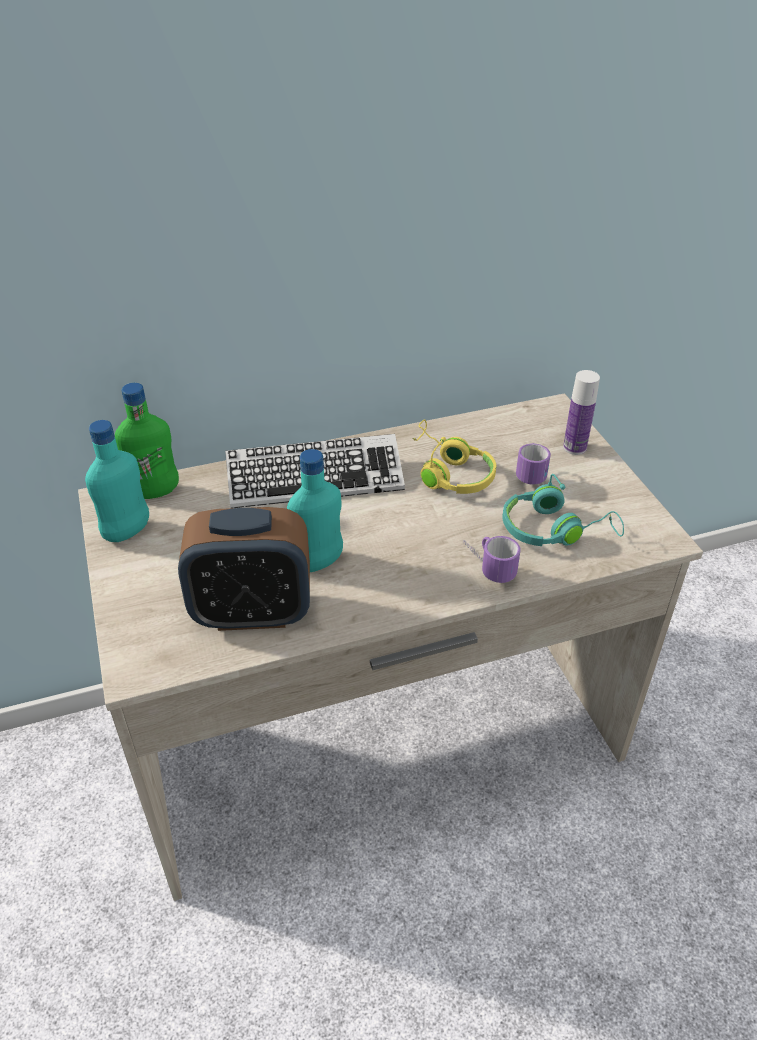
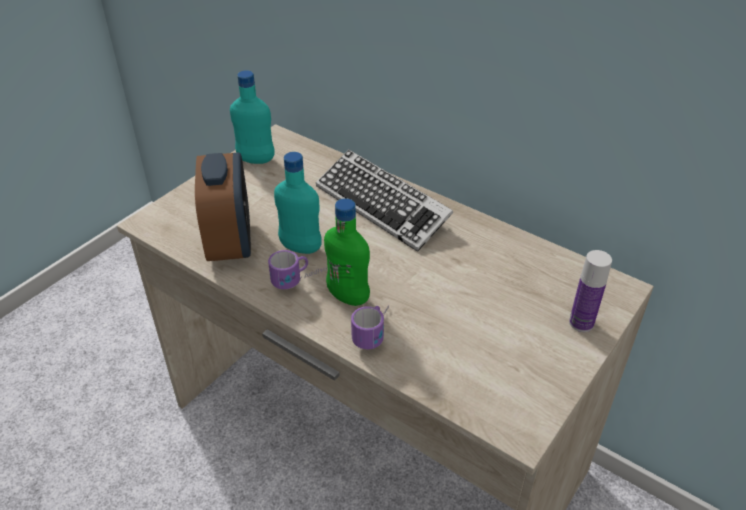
camera: 55 degrees right, 0 degrees up
green bottle [115,383,179,499] -> green bottle moved to [324,198,370,306]
alarm clock [178,507,310,631] -> alarm clock turned 150 degrees counterclockwise [195,153,251,261]
yellow headphones [413,419,496,494] -> none
turquoise headphones [502,474,624,546] -> none
mug [516,443,551,484] -> mug moved to [268,250,327,289]

